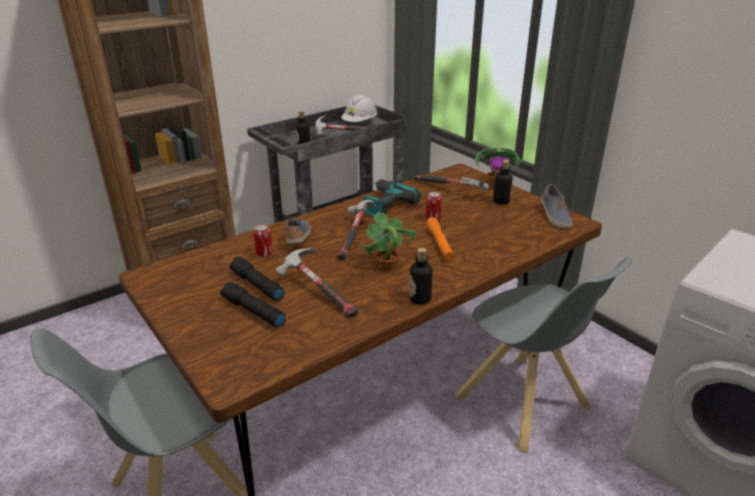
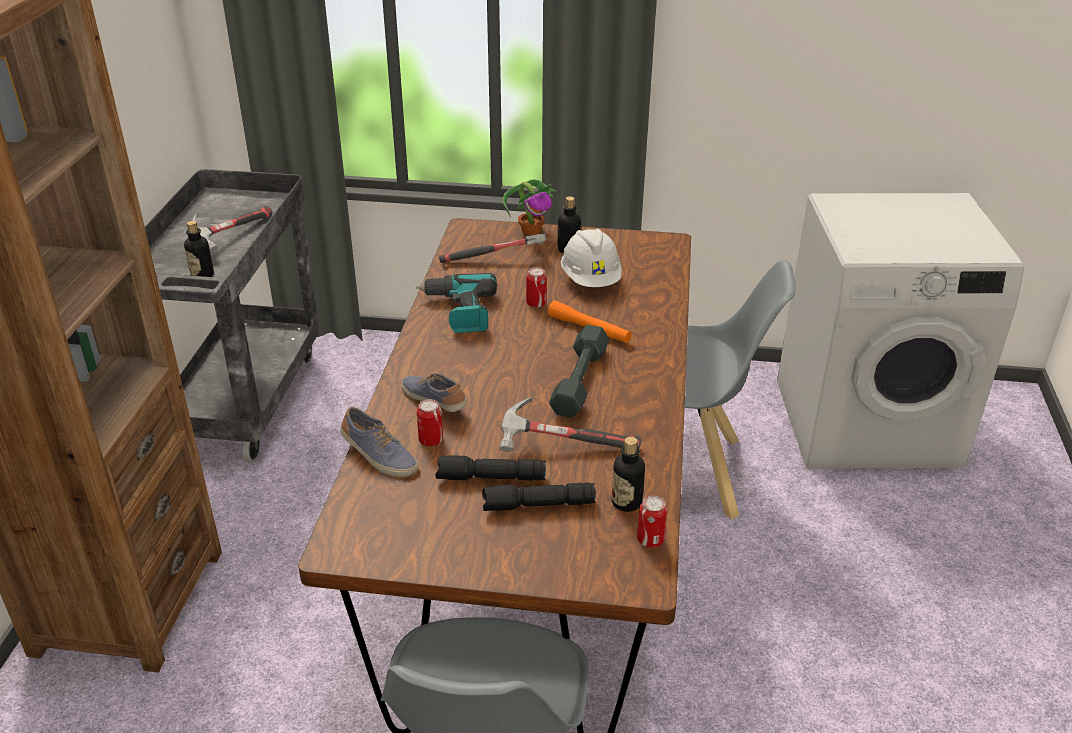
camera: 45 degrees left, 5 degrees up
hammer [337,199,378,260] -> none
white hard hat [341,95,377,122] -> white hard hat moved to [561,228,622,287]
potted plant [360,212,416,271] -> grey dumbbell [549,325,609,417]
bottle [409,248,433,305] -> bottle moved to [612,437,645,512]
shoe [541,184,573,229] -> shoe moved to [340,407,419,477]
none -> can [637,496,667,548]

